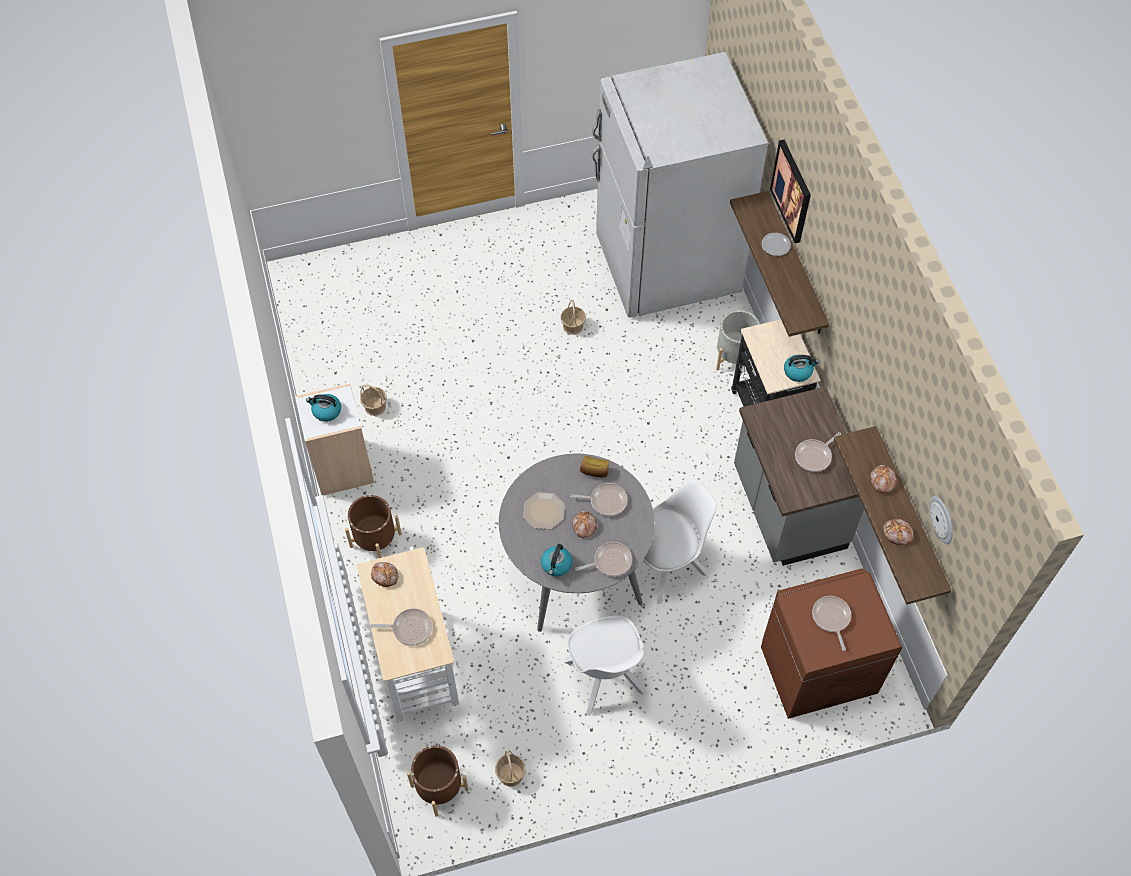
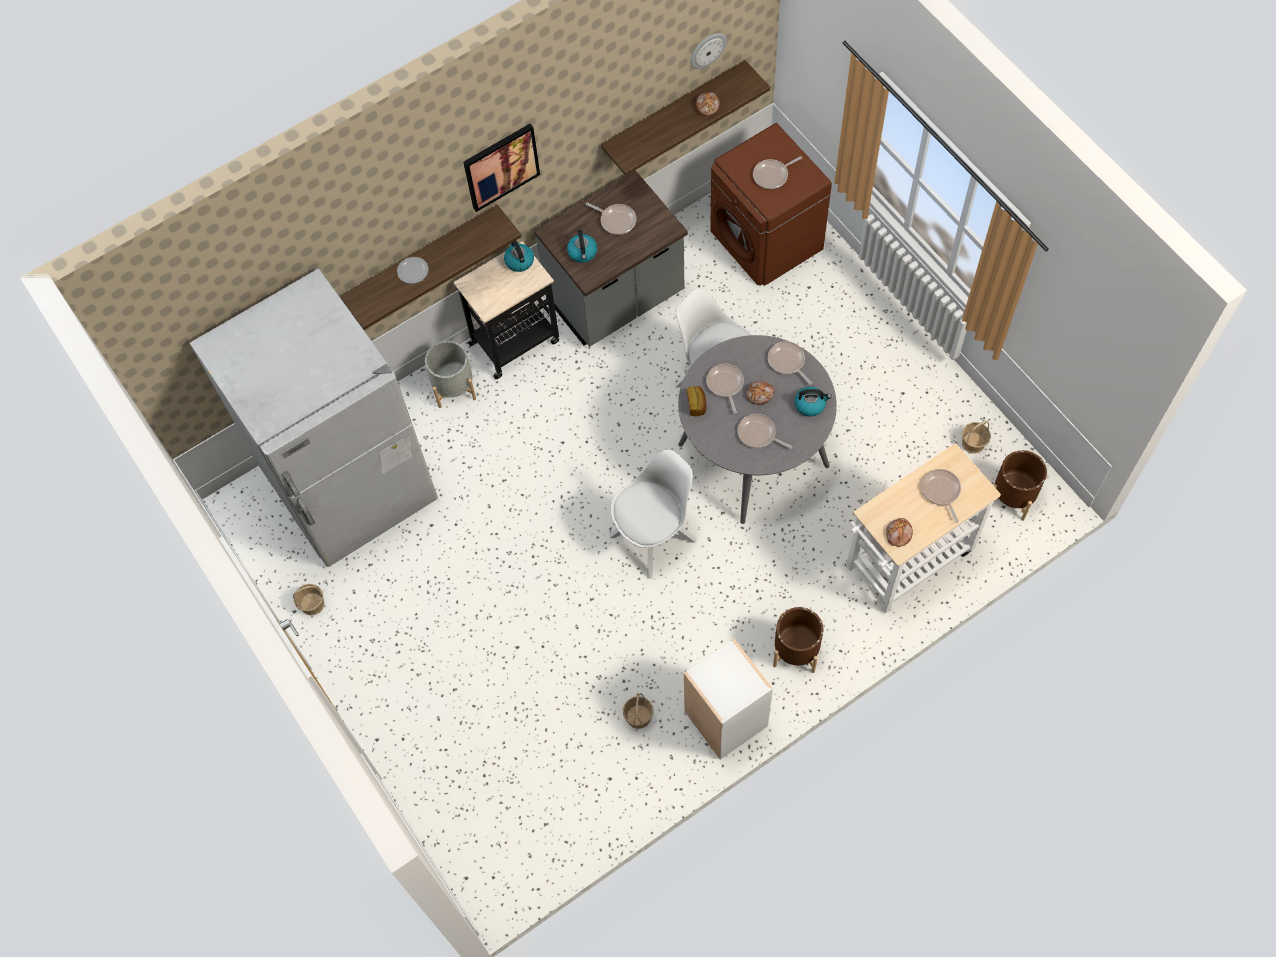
camera: 105 degrees left, 5 degrees up
kettle [306,394,341,422] -> kettle moved to [567,230,597,263]
plate [523,492,565,529] -> frying pan [738,414,792,449]
basket [560,300,586,335] -> basket moved to [293,584,324,616]
white chair [564,616,646,716] -> white chair moved to [609,450,697,579]
picture [770,140,811,243] -> picture moved to [463,124,540,212]
bread [870,465,897,493] -> none

